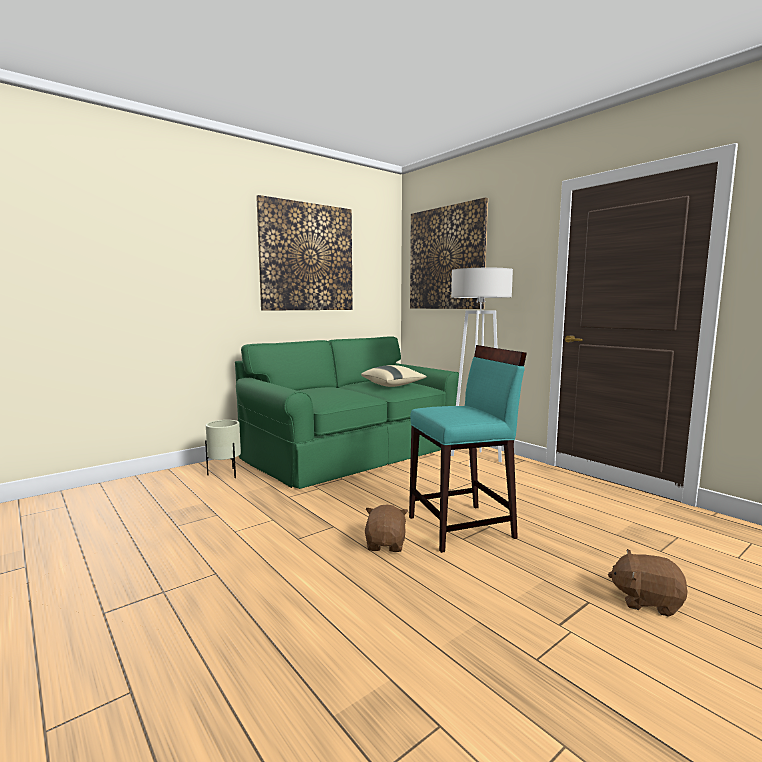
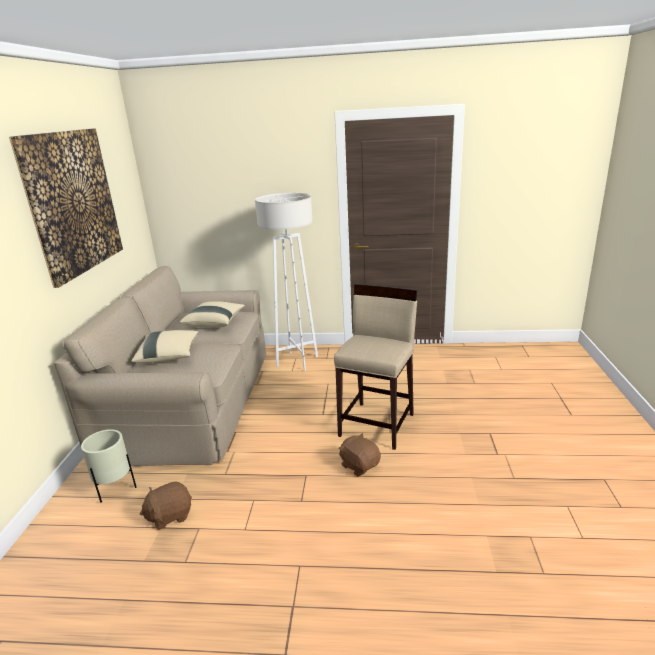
camera: 45 degrees left, 15 degrees up
green sofa [235,336,462,489] -> beige sofa [54,266,266,466]
turquoise stool [409,345,527,553] -> beige stool [334,284,417,450]
picture [410,197,488,309] -> none
brown plush toy [608,549,688,617] -> brown plush toy moved to [140,481,192,530]
none -> beige pillow [131,330,199,363]

